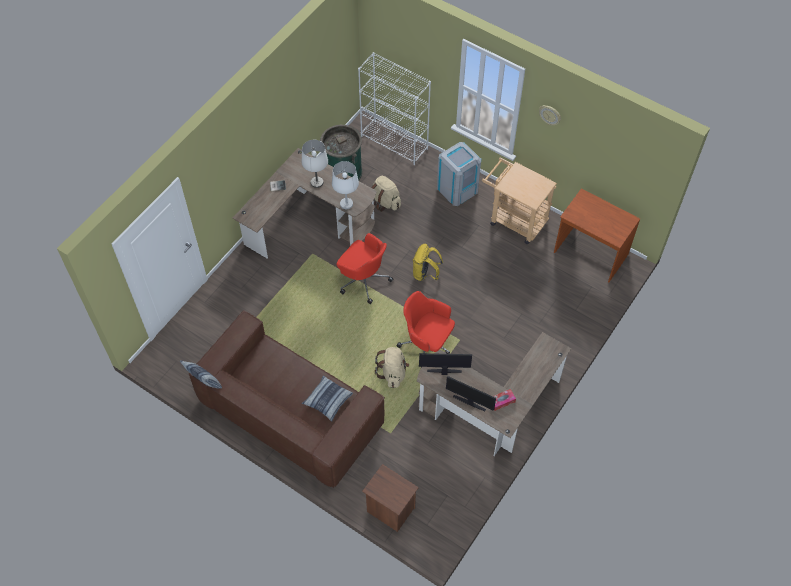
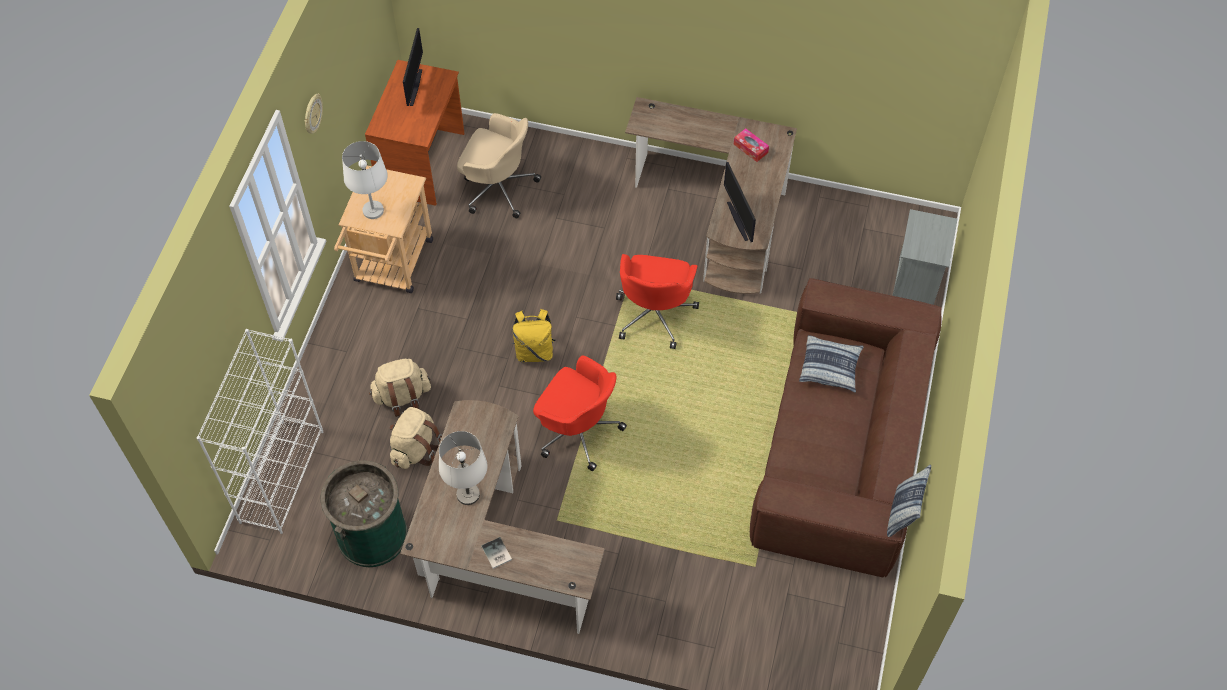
camera: 110 degrees left, 0 degrees up
white table lamp [332,161,359,209] -> white table lamp moved to [342,141,388,219]
red office chair [336,233,393,304] -> red office chair turned 105 degrees clockwise [533,355,627,471]
brown nightstand [362,464,419,532] -> grey nightstand [892,209,957,305]
beige backpack [375,347,409,388] -> beige backpack moved to [369,359,431,417]
grey trash can [437,142,481,206] -> none
monitor [446,376,496,411] -> monitor moved to [403,28,423,106]
none -> beige office chair [457,113,541,218]

